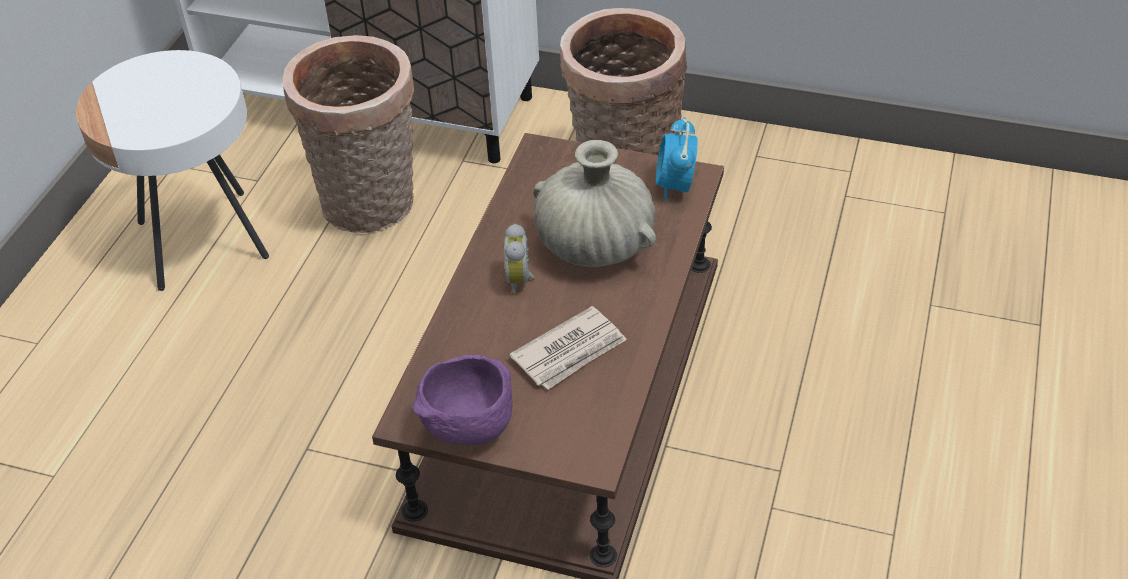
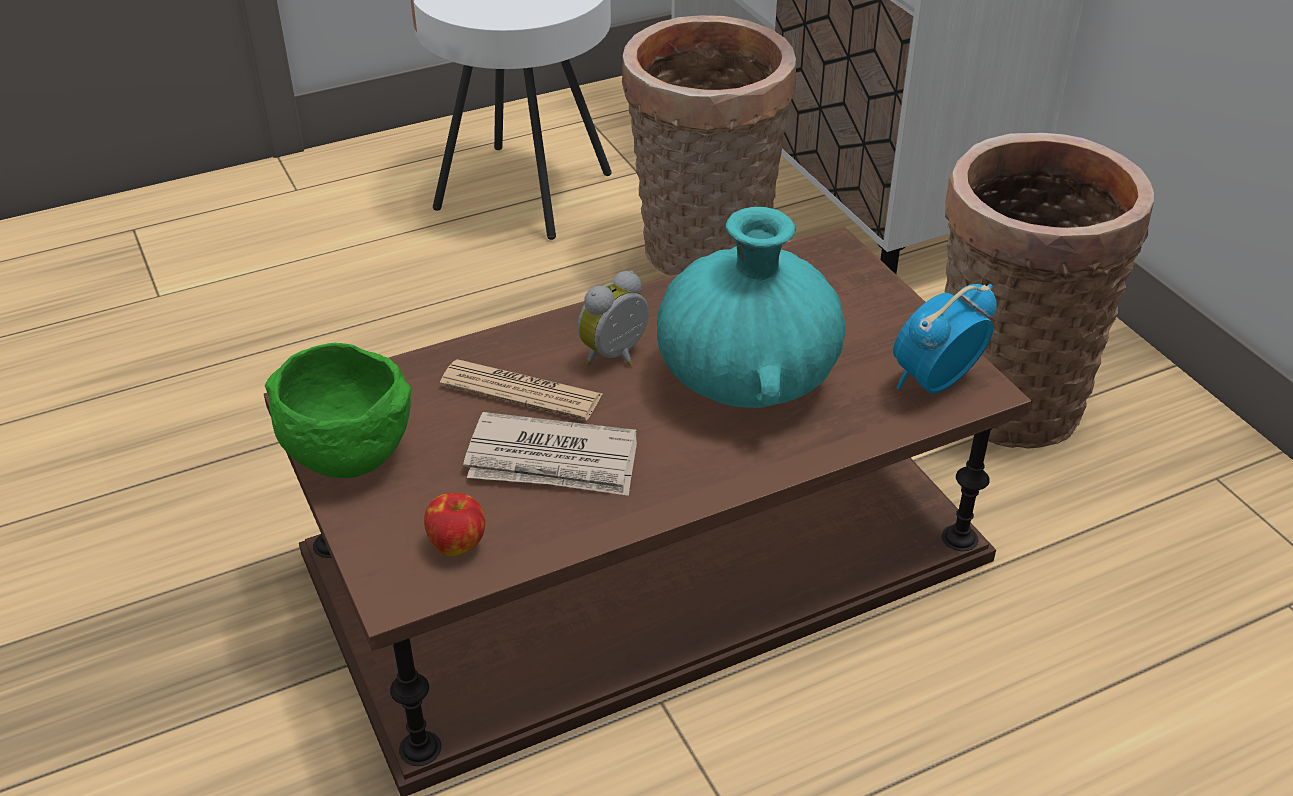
camera: 45 degrees right, 5 degrees down
purple bowl [413,355,512,445] -> green bowl [265,343,411,478]
beige vase [533,140,656,267] -> turquoise vase [657,207,845,408]
none -> apple [424,493,485,556]
none -> newspaper [440,359,602,421]

